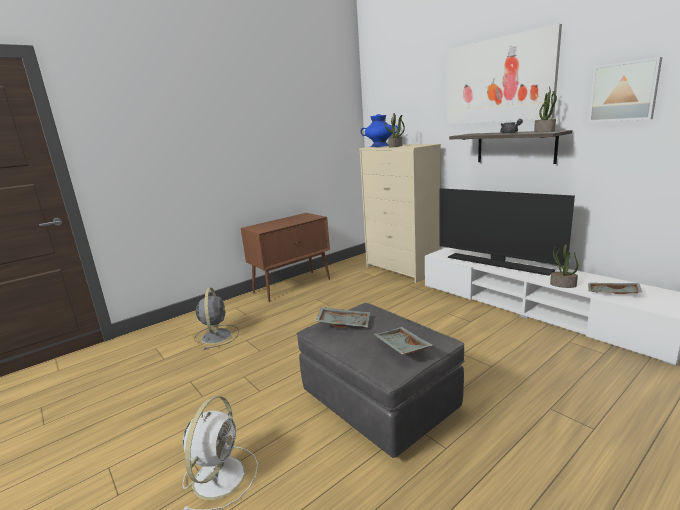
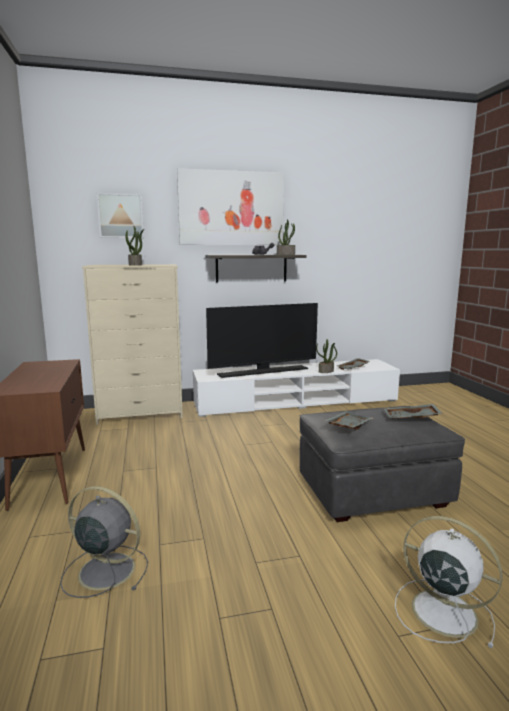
camera: 65 degrees left, 5 degrees down
blue vase [361,114,398,147] -> none
picture [588,57,662,122] -> picture moved to [97,193,144,238]

